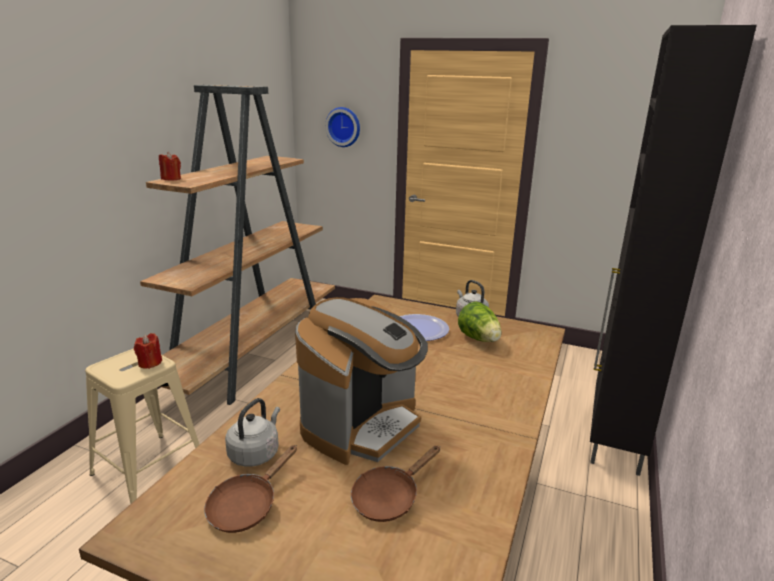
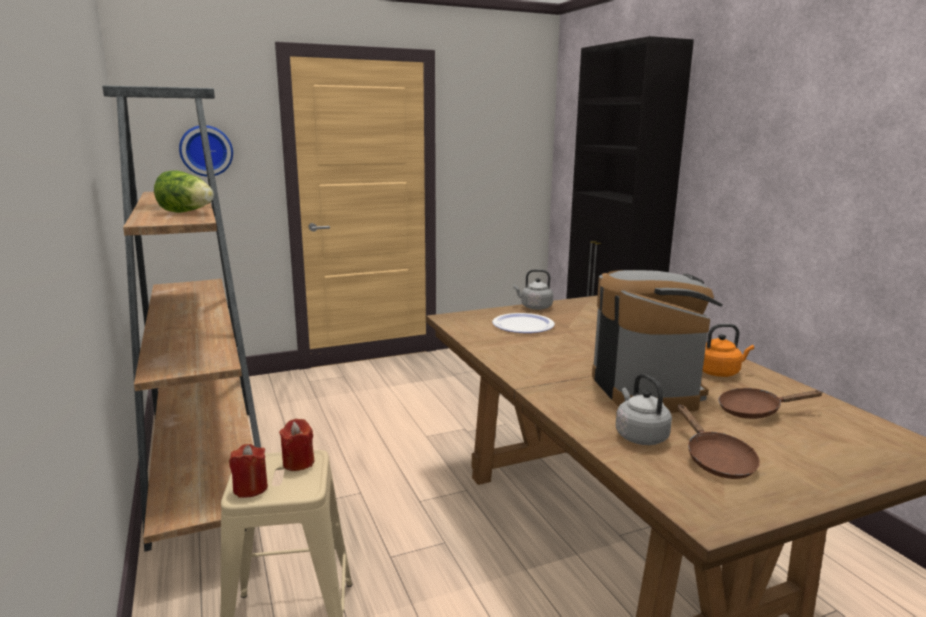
camera: 45 degrees left, 5 degrees down
red candle [159,152,181,181] -> red candle moved to [229,444,268,498]
brown frying pan [351,446,440,522] -> brown frying pan turned 90 degrees clockwise [718,388,822,419]
lettuce [458,301,502,342] -> lettuce moved to [154,170,214,213]
none -> orange kettle [703,324,754,377]

